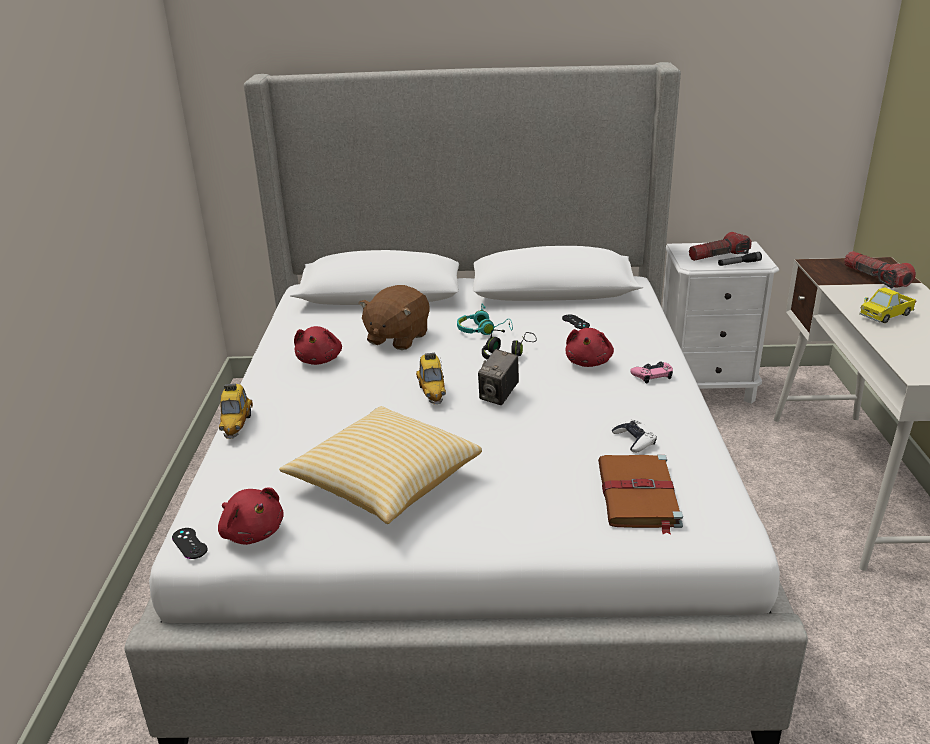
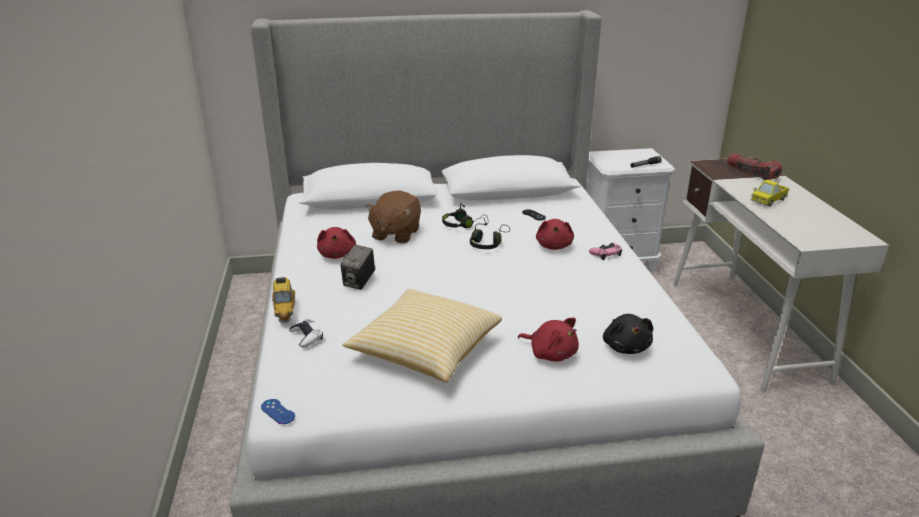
camera: 10 degrees left, 0 degrees up
black game controller [172,528,208,559] -> blue game controller [261,399,295,424]
red plush toy [218,487,284,545] -> red plush toy moved to [518,318,579,361]
toy car [416,353,446,405] -> none
turquoise headphones [457,304,513,335] -> black headphones [442,203,488,228]
camera [478,349,519,405] -> camera moved to [341,245,375,290]
brown book [598,455,683,535] -> black plush toy [603,314,653,354]
white game controller [612,419,657,453] -> white game controller moved to [289,319,323,348]
flashlight [689,232,752,261] -> none

